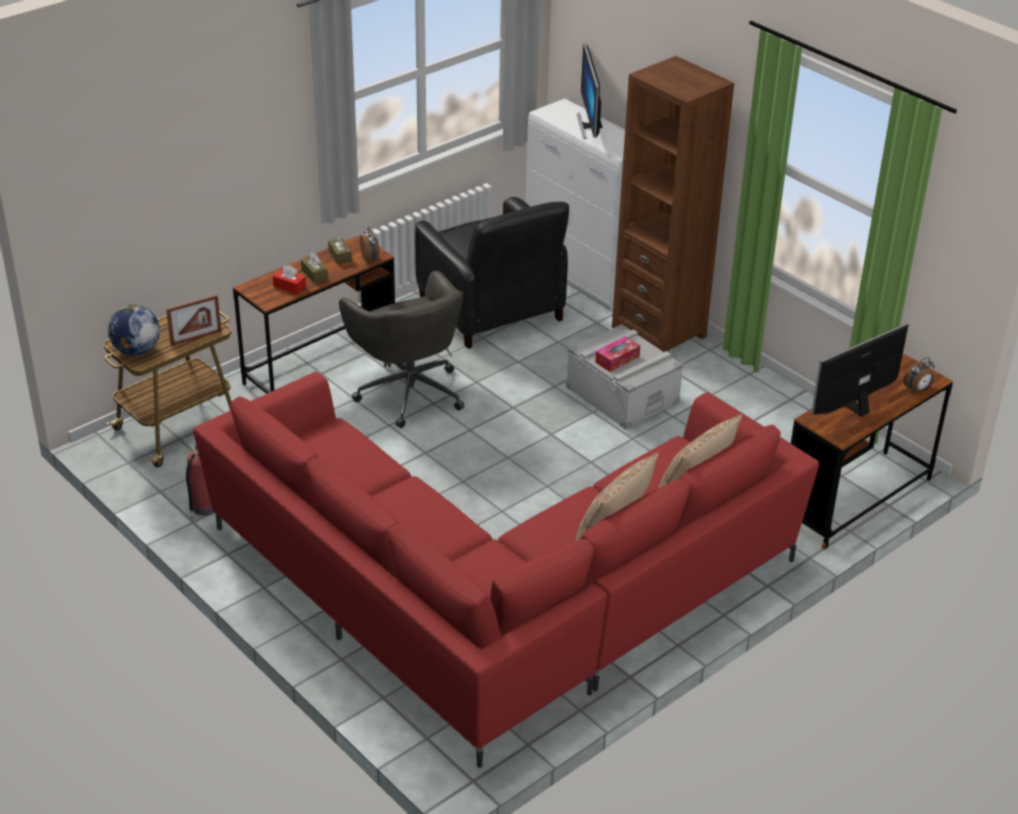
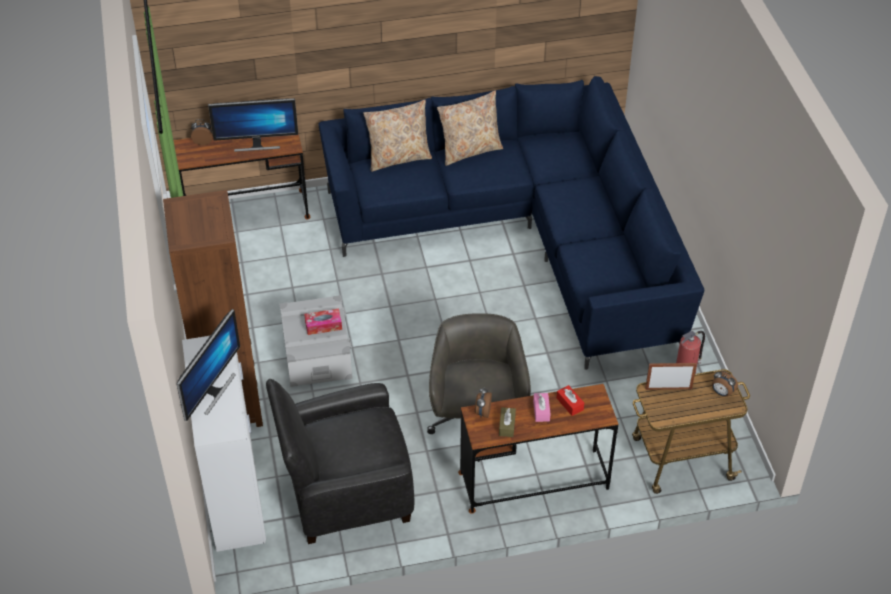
camera: 150 degrees left, 10 degrees up
globe [107,305,160,355] -> alarm clock [712,371,738,397]
red sofa [193,372,819,768] -> blue sofa [319,76,704,370]
brown tissue box [301,253,328,283] -> pink tissue box [533,393,550,422]
black armchair [415,197,569,349] -> black armchair turned 105 degrees counterclockwise [266,379,415,544]

